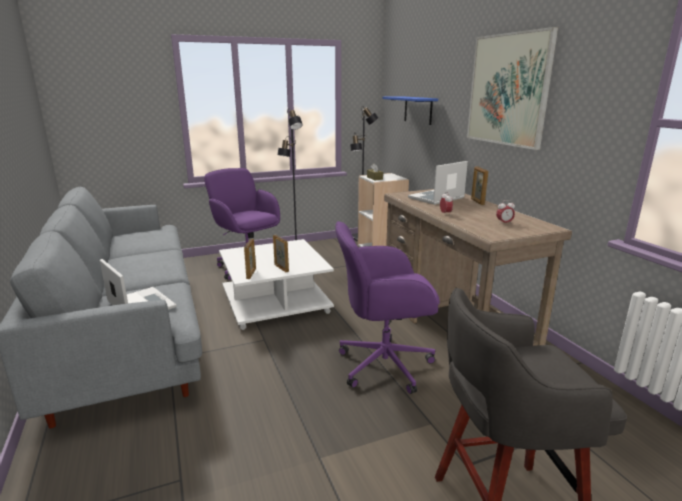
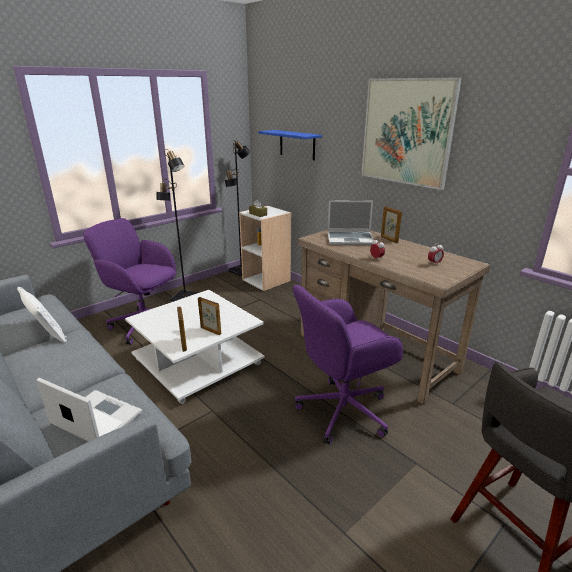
camera: 20 degrees left, 5 degrees up
laptop [408,161,468,205] -> laptop turned 120 degrees counterclockwise [328,200,374,245]
none -> white pillow [17,287,67,343]

